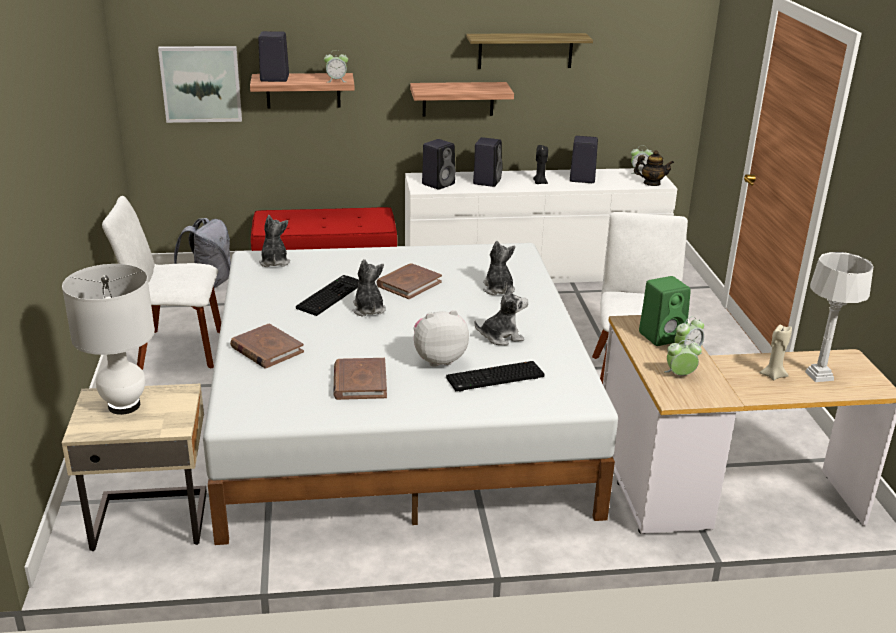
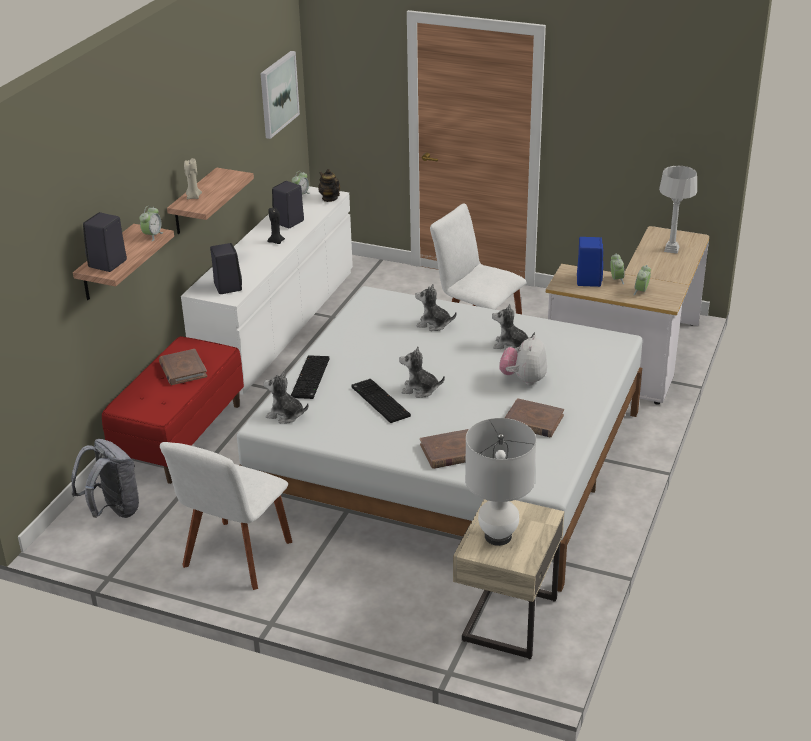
camera: 60 degrees left, 5 degrees up
picture [158,46,242,123] -> picture moved to [260,51,300,139]
brown book [377,263,442,299] -> brown book moved to [159,349,207,385]
keyboard [446,361,544,392] -> keyboard moved to [291,355,330,399]
shelf [466,33,593,69] -> none
black speaker [473,137,502,187] -> none
plush toy [474,285,528,346] -> plush toy turned 90 degrees counterclockwise [492,304,535,349]
teapot [634,150,674,186] -> teapot turned 75 degrees counterclockwise [318,169,340,202]
green speaker [639,276,691,346] -> blue speaker [577,237,603,287]
beige candle [759,325,792,381] -> beige candle moved to [184,158,202,200]

